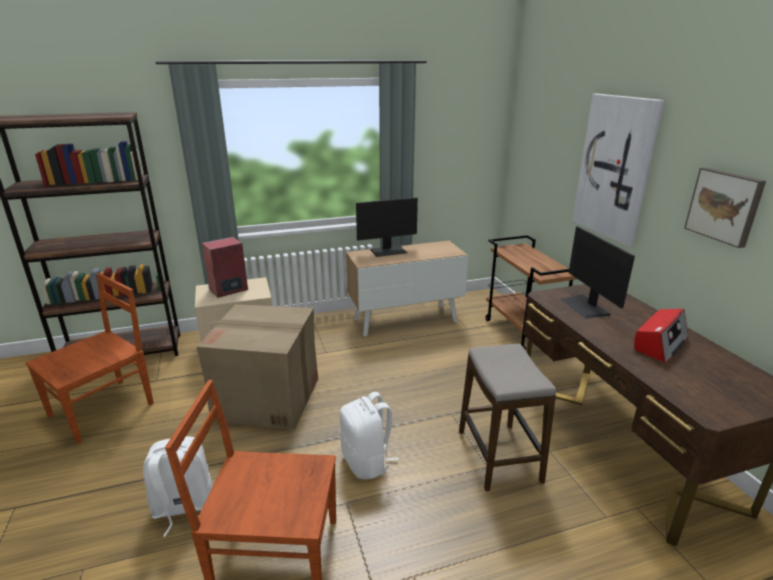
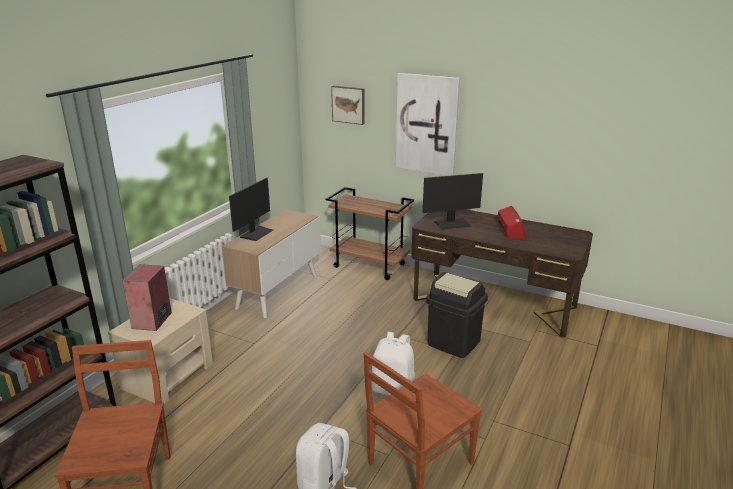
camera: 45 degrees left, 0 degrees up
cardboard box [197,304,318,430] -> none
stool [459,344,556,491] -> black trash can [426,272,488,358]
monitor [561,226,635,319] -> monitor turned 45 degrees counterclockwise [423,173,483,230]
picture [684,167,766,248] -> picture moved to [331,86,365,125]

